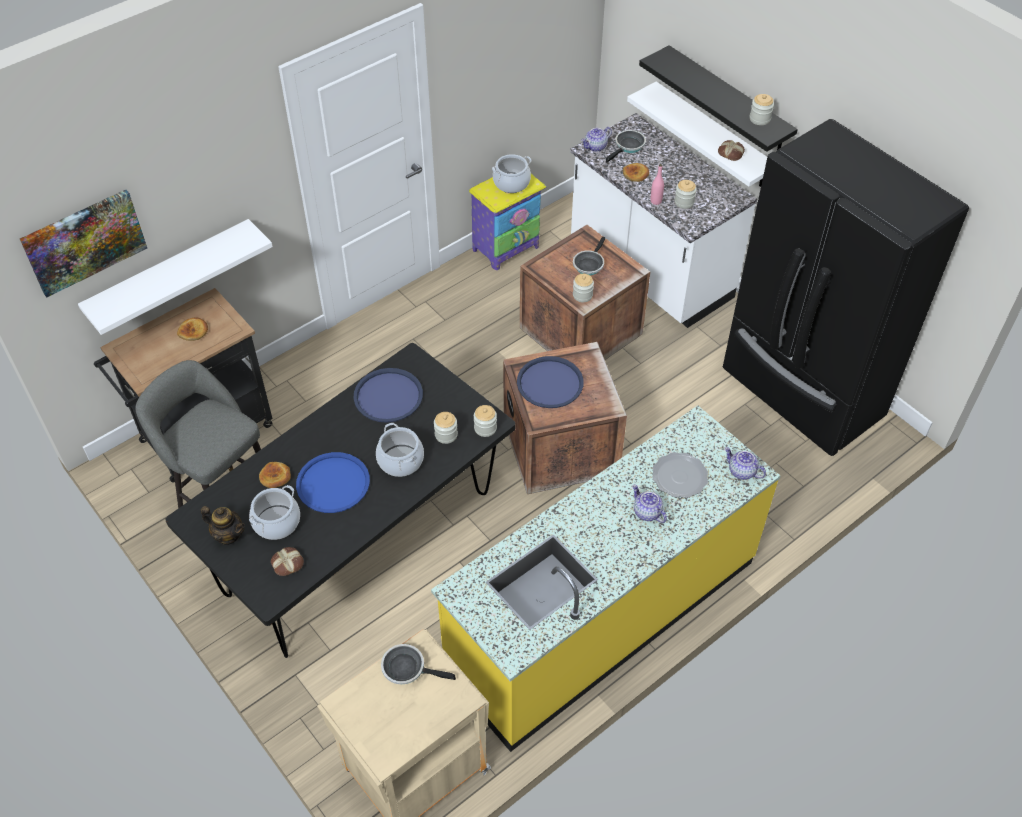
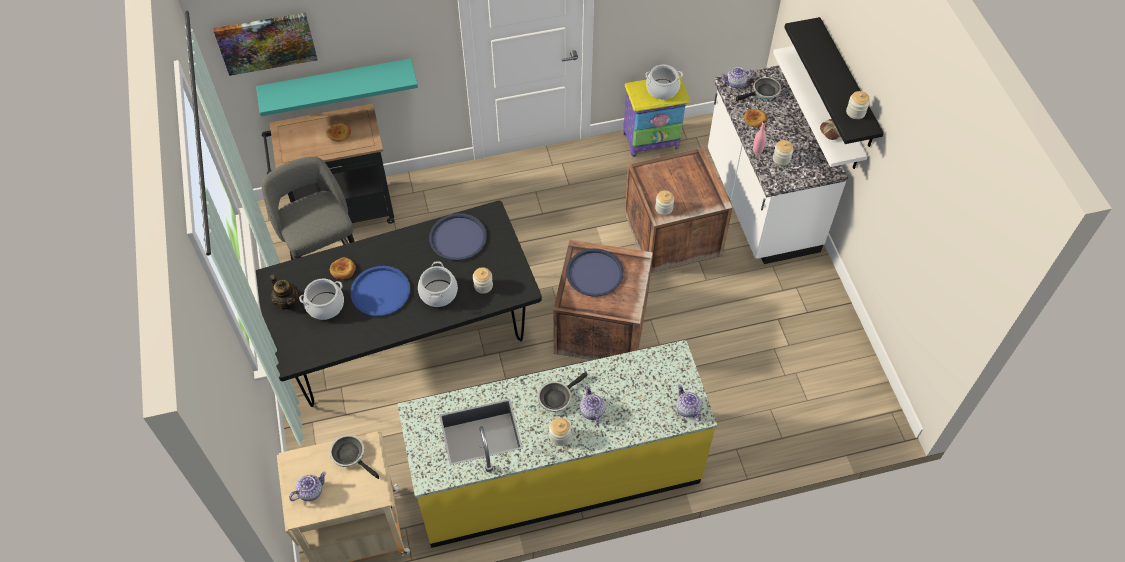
camera: 25 degrees right, 5 degrees up
white shelf [78,219,273,335] -> turquoise shelf [256,59,418,116]
bread [271,547,304,576] -> none
jar [474,405,497,437] -> jar moved to [549,418,571,446]
frying pan [573,237,605,275] -> frying pan moved to [538,372,588,412]
plate [652,452,708,498] -> none
black fridge [723,119,969,456] -> none
none -> teapot [289,471,326,501]

